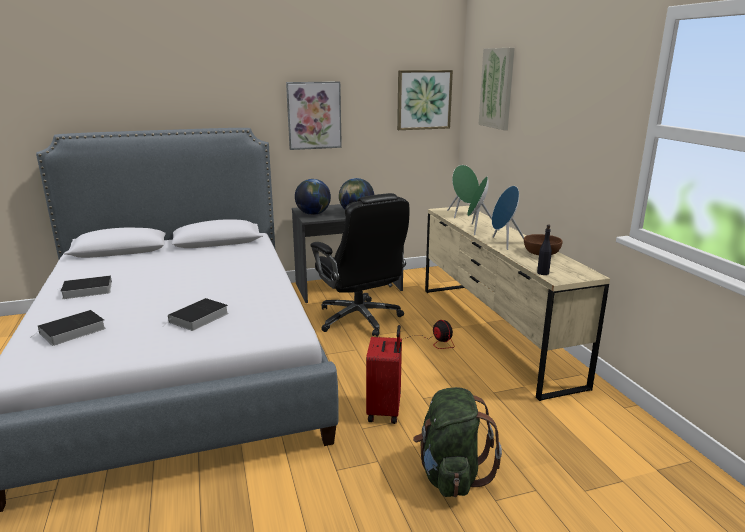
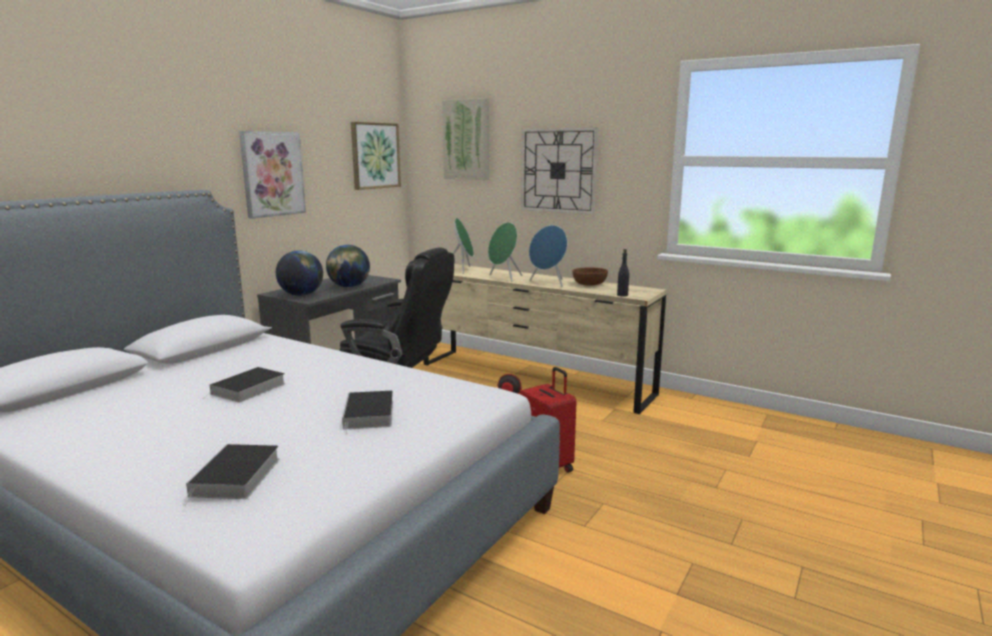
camera: 40 degrees left, 5 degrees down
book [59,275,112,299] -> book moved to [205,367,286,403]
green backpack [413,387,502,497] -> none
none -> wall clock [521,127,598,215]

